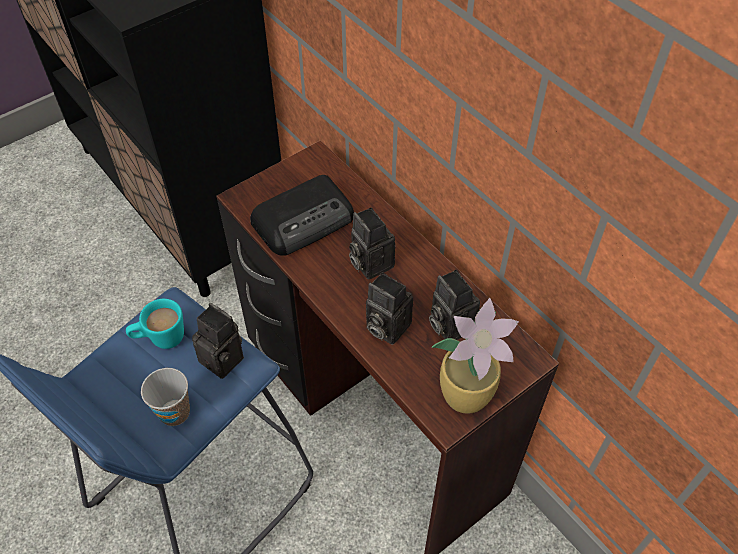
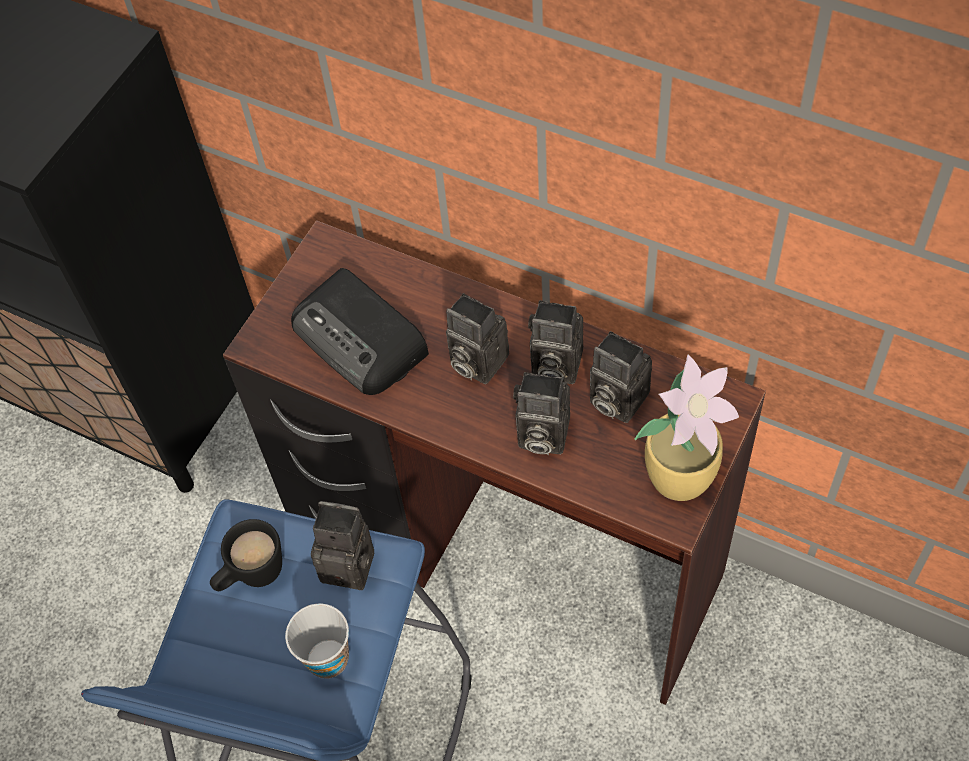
camera: 20 degrees left, 5 degrees up
turquoise mug [126,299,184,349] -> black mug [210,519,282,591]
radio [250,175,354,256] -> radio turned 105 degrees clockwise [291,268,429,395]
none -> camera [528,300,583,384]

